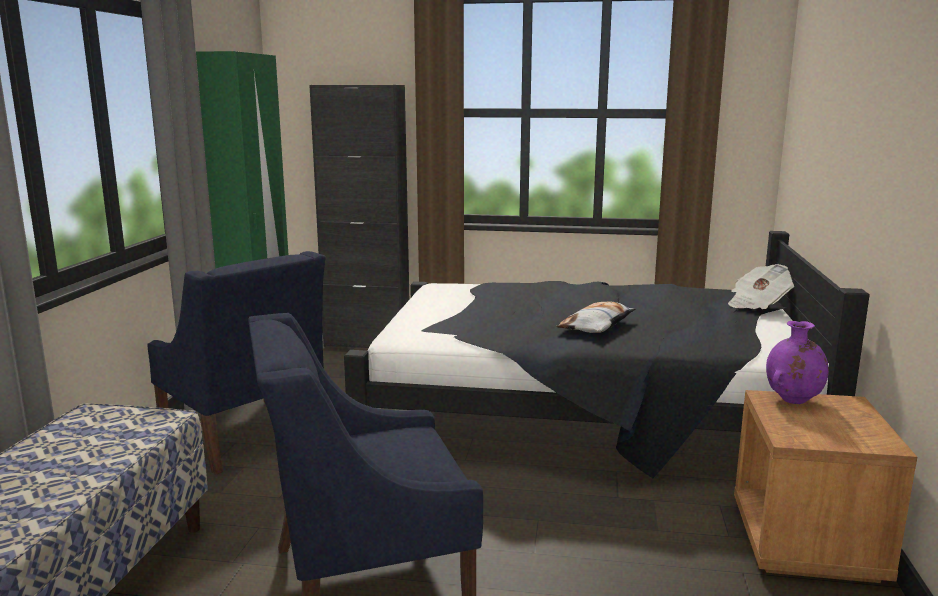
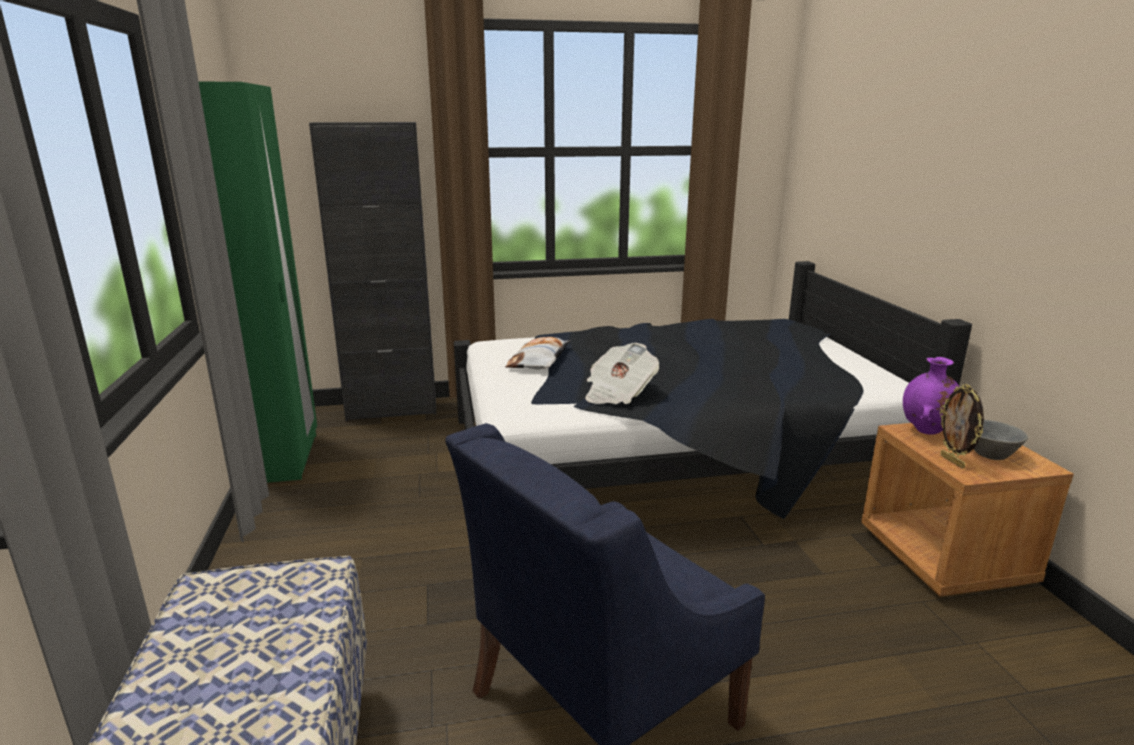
camera: 20 degrees left, 5 degrees up
blue armchair [147,251,326,475] -> none
pillow [556,302,636,333] -> pillow moved to [505,337,570,369]
newspaper [728,264,794,309] -> newspaper moved to [585,343,659,404]
none -> picture frame [940,384,984,469]
none -> grey bowl [974,420,1028,460]

